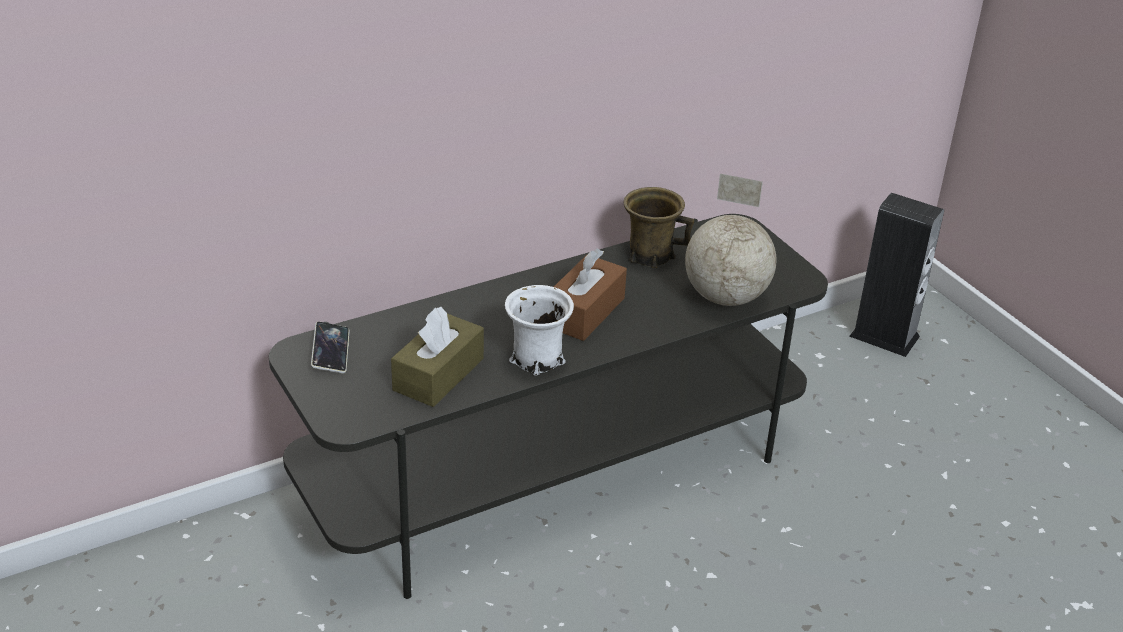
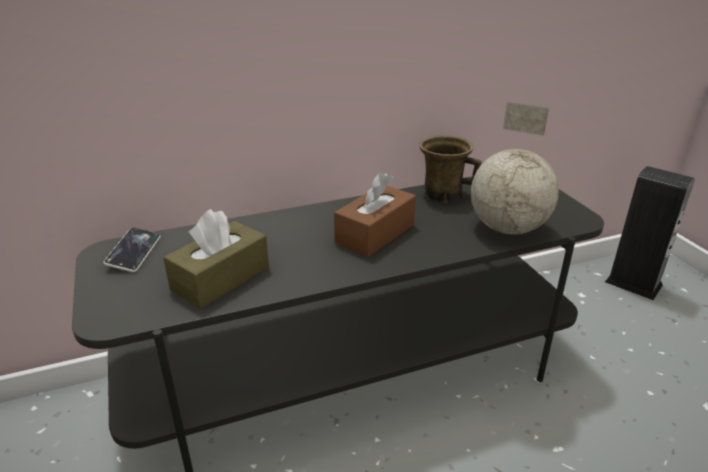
camera: 10 degrees right, 5 degrees down
white mug [505,285,574,376] -> none

